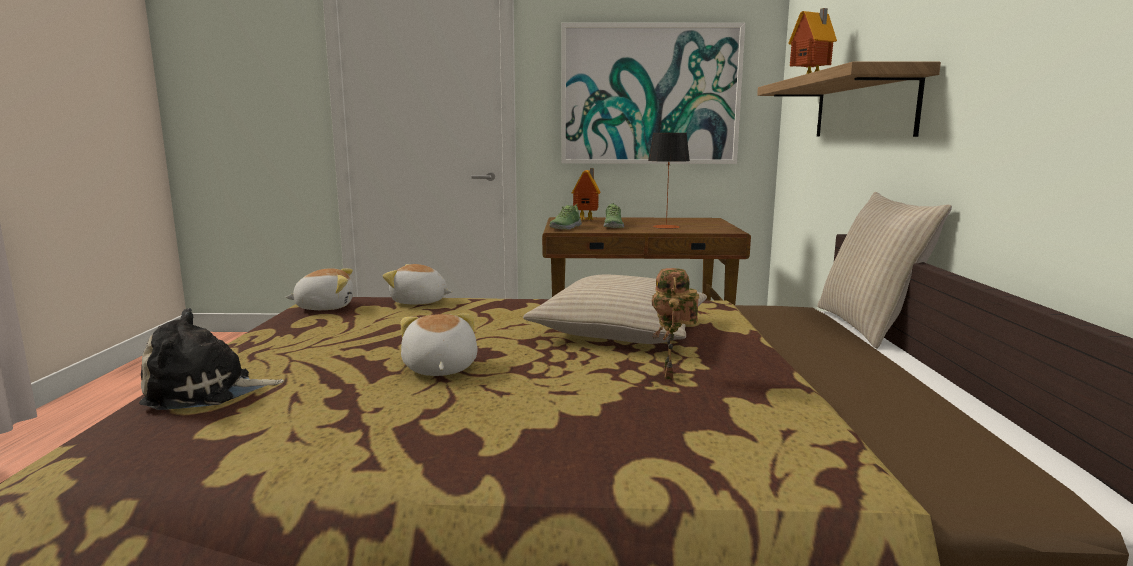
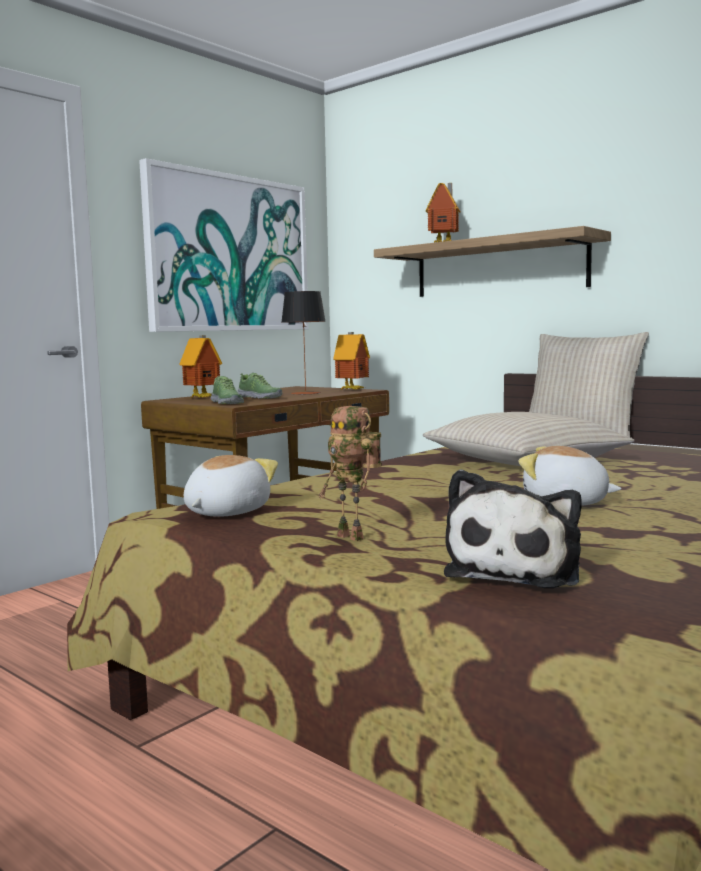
camera: 50 degrees left, 5 degrees down
plush toy [383,264,452,304] -> none
toy robot [652,268,699,380] -> toy robot moved to [319,406,382,541]
none -> toy house [333,332,370,390]

